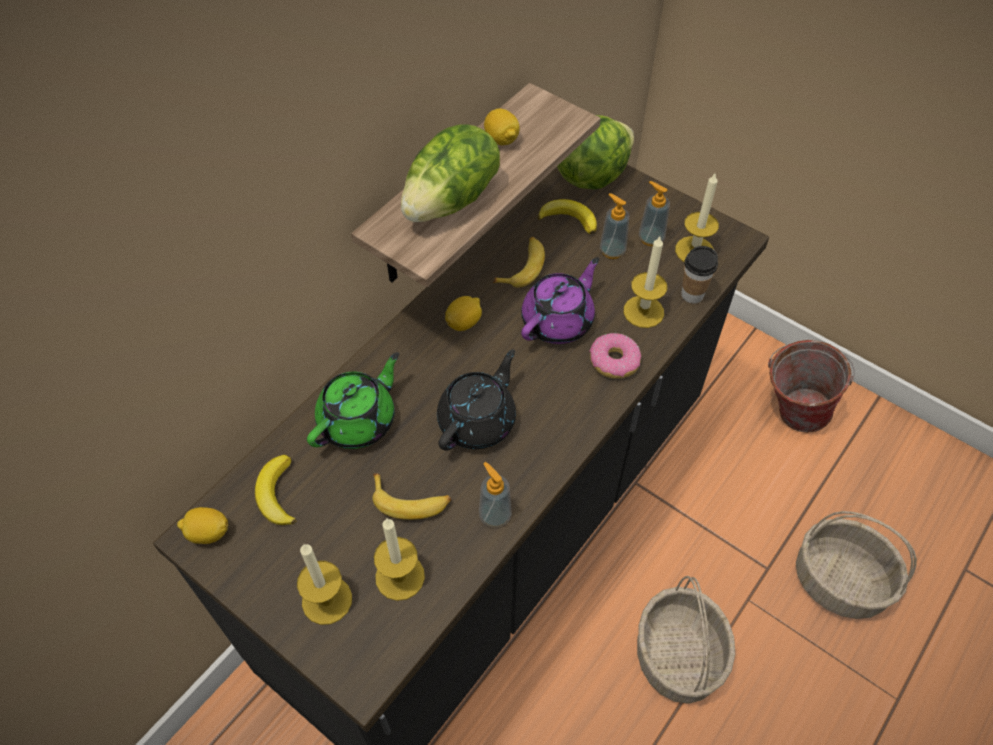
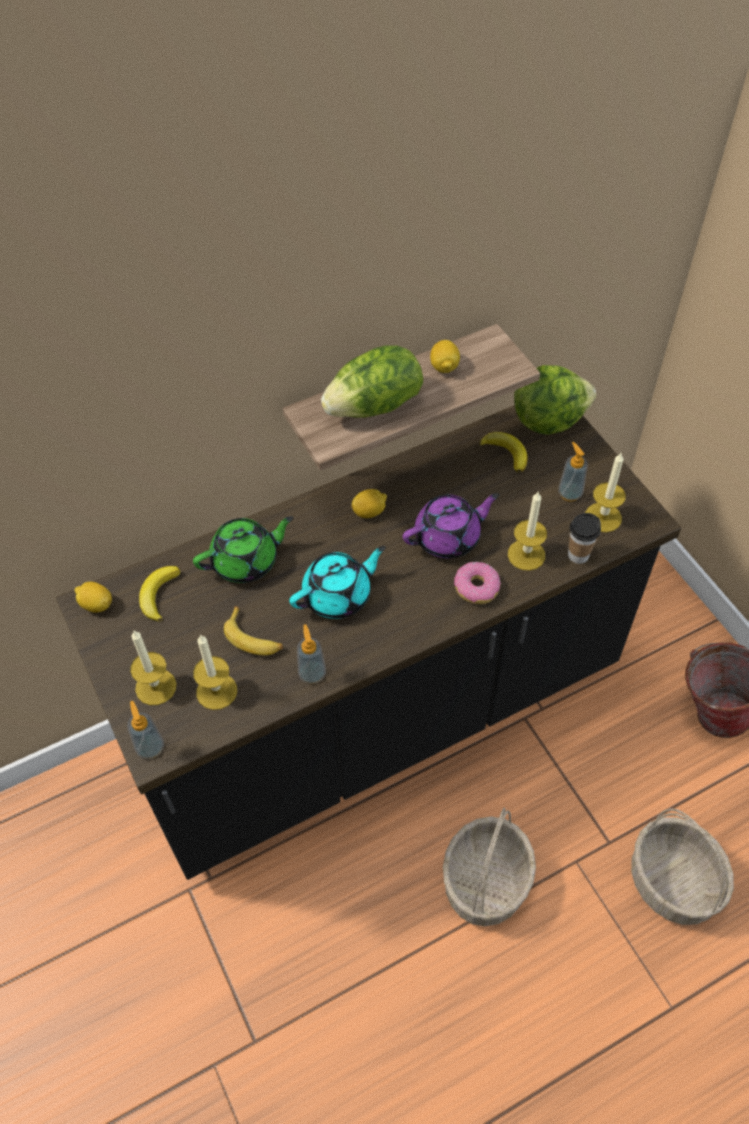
camera: 25 degrees right, 0 degrees up
black teapot [437,349,516,451] -> turquoise teapot [289,546,386,619]
banana [493,237,545,288] -> none
soap dispenser [600,193,630,259] -> soap dispenser moved to [127,701,164,759]

